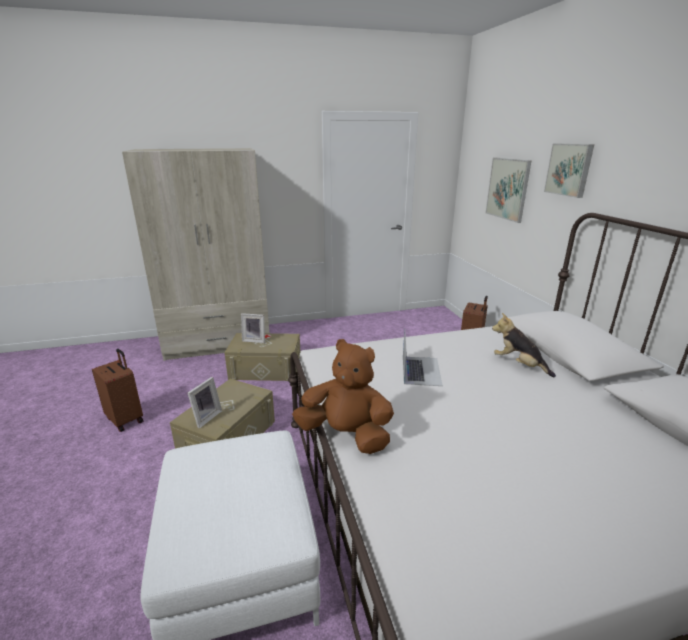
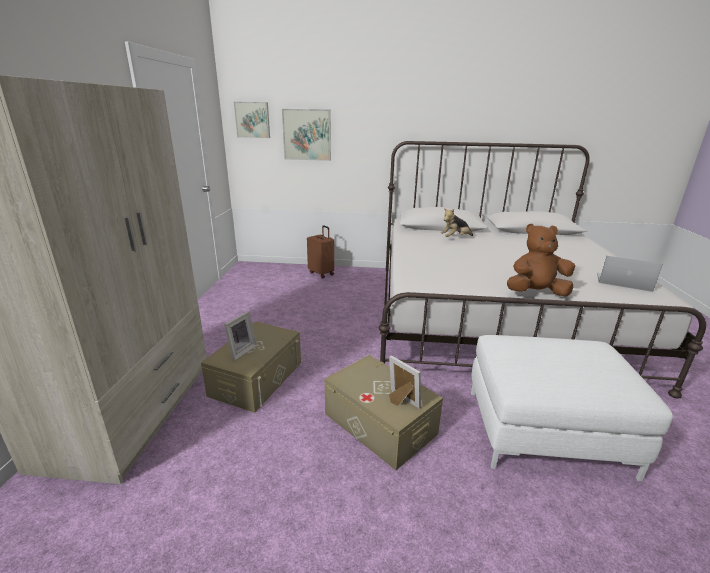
camera: 70 degrees left, 0 degrees up
brown suitcase [92,349,143,432] -> none
brown plush toy [292,339,394,454] -> brown plush toy turned 45 degrees clockwise [507,224,575,297]
laptop [403,330,443,386] -> laptop moved to [597,256,663,292]
picture [544,144,594,198] -> picture moved to [234,102,270,138]

